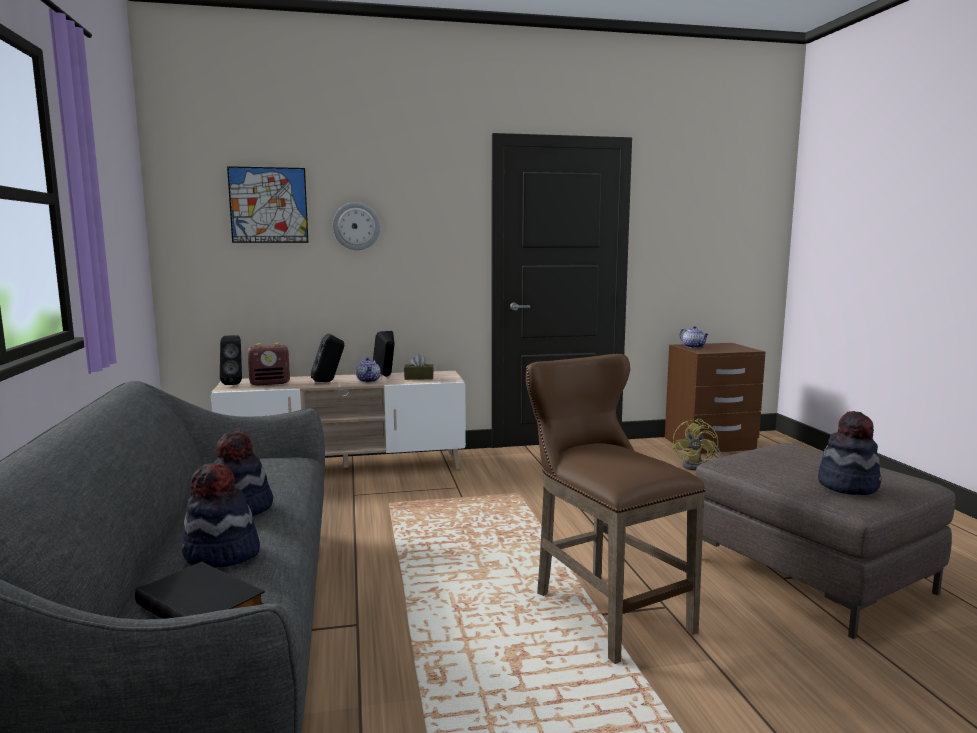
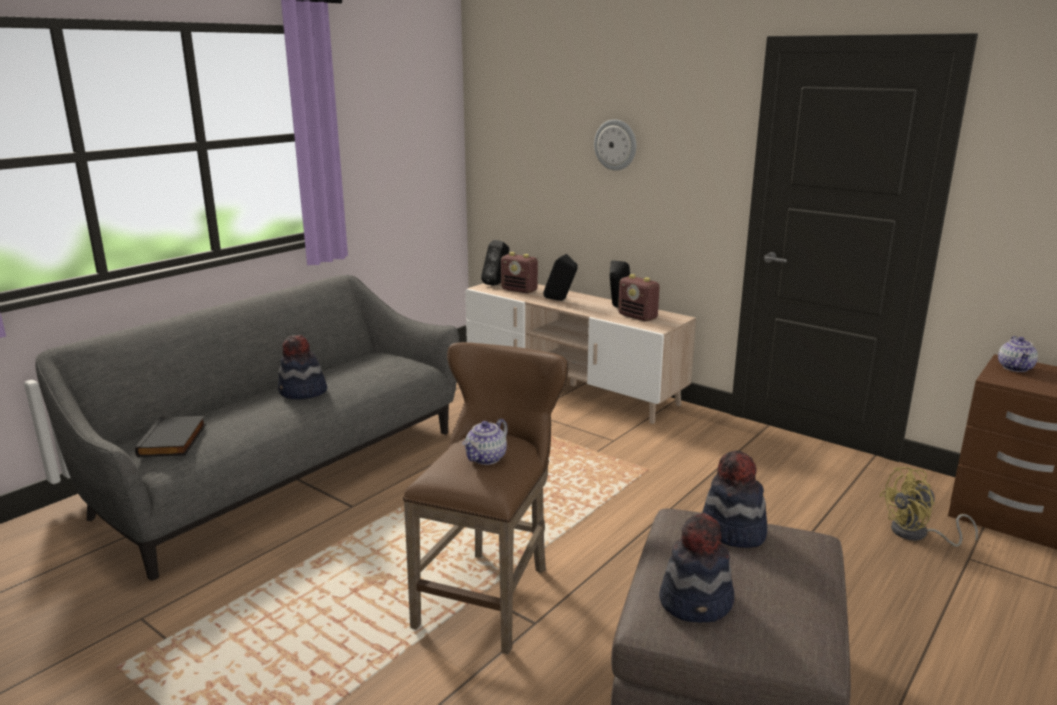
camera: 50 degrees right, 10 degrees up
hat [182,463,260,568] -> hat moved to [702,451,767,548]
picture [227,166,309,243] -> none
teapot [356,357,380,382] -> teapot moved to [462,419,508,465]
brown tissue box [404,354,434,380] -> radio [618,274,660,321]

